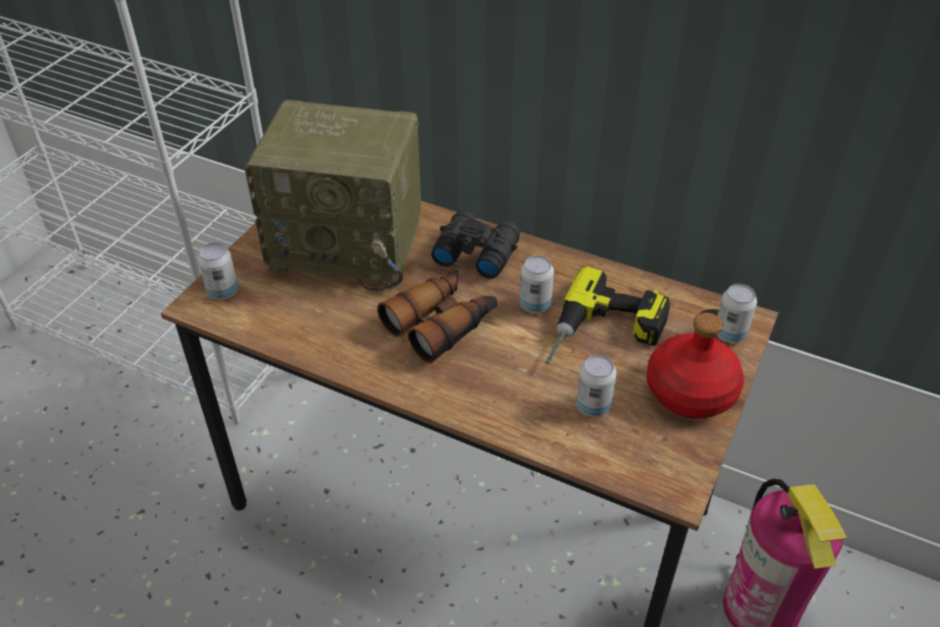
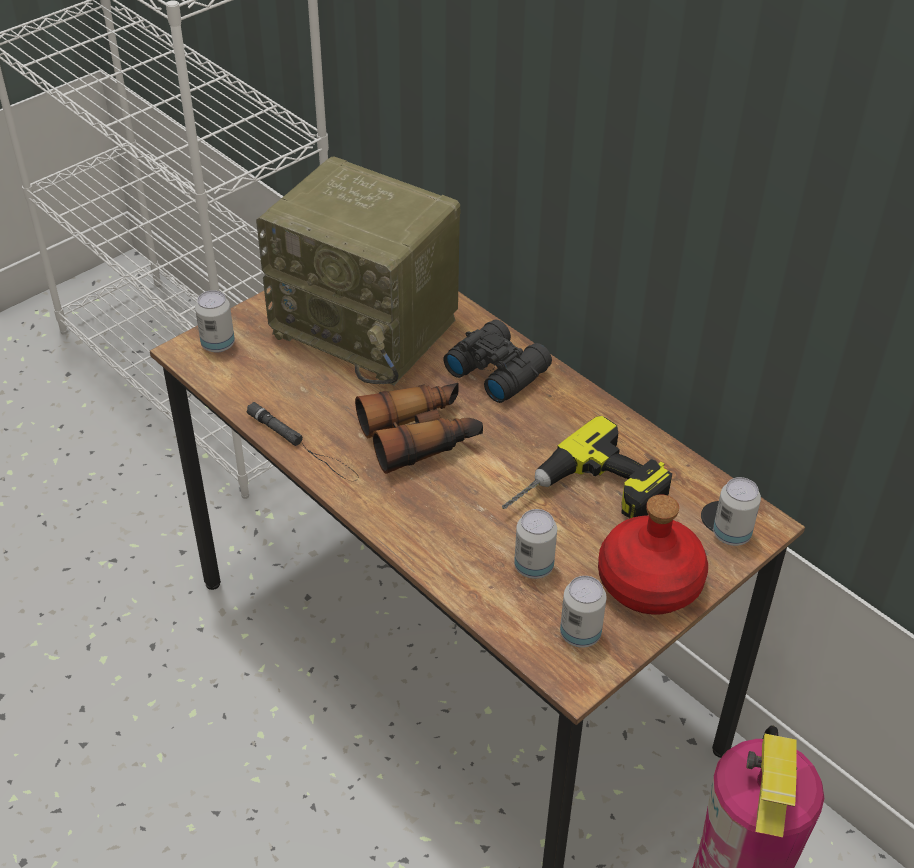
camera: 20 degrees right, 0 degrees up
can [520,256,554,313] -> can moved to [560,576,607,648]
none -> black flashlight [247,402,357,481]

